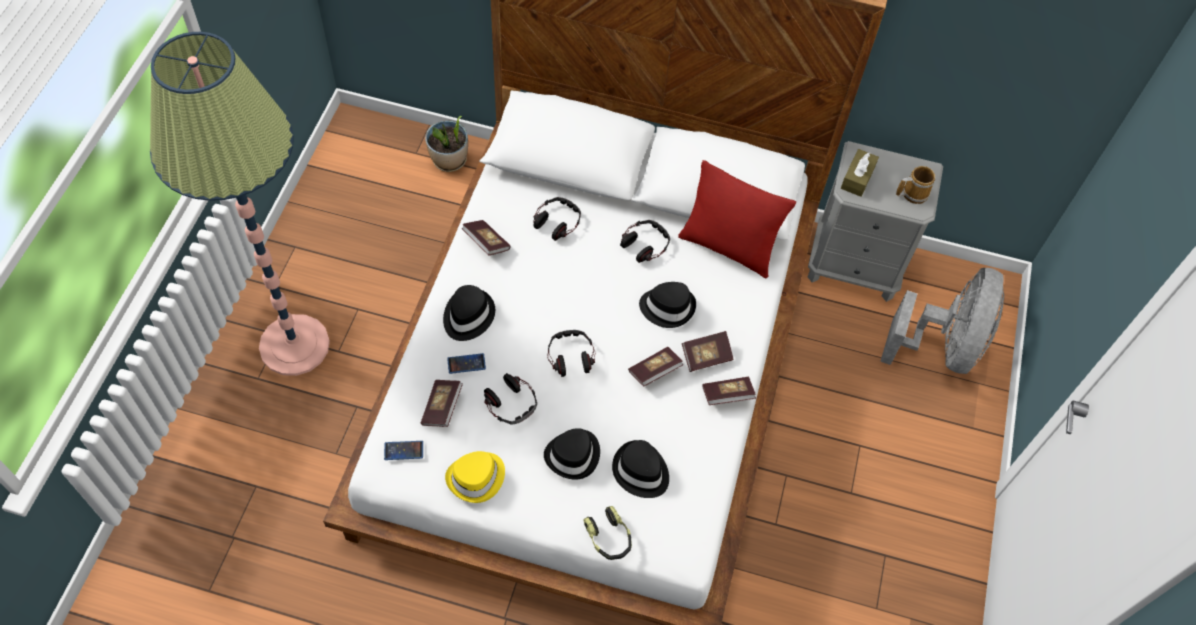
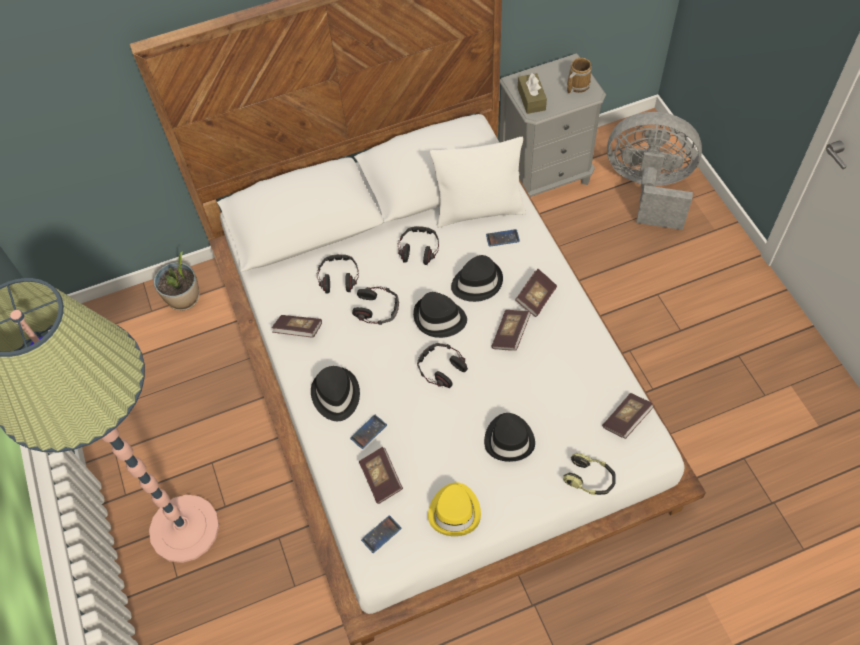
camera: 30 degrees left, 0 degrees up
headphones [484,373,537,425] -> headphones moved to [352,287,399,325]
black hat [612,440,669,498] -> black hat moved to [413,292,467,338]
red pillow [678,160,796,278] -> white pillow [430,137,526,228]
book [702,377,756,405] -> book moved to [602,393,654,439]
grey fan [880,268,1004,374] -> grey fan turned 60 degrees counterclockwise [607,112,702,230]
none -> phone [486,229,520,247]

